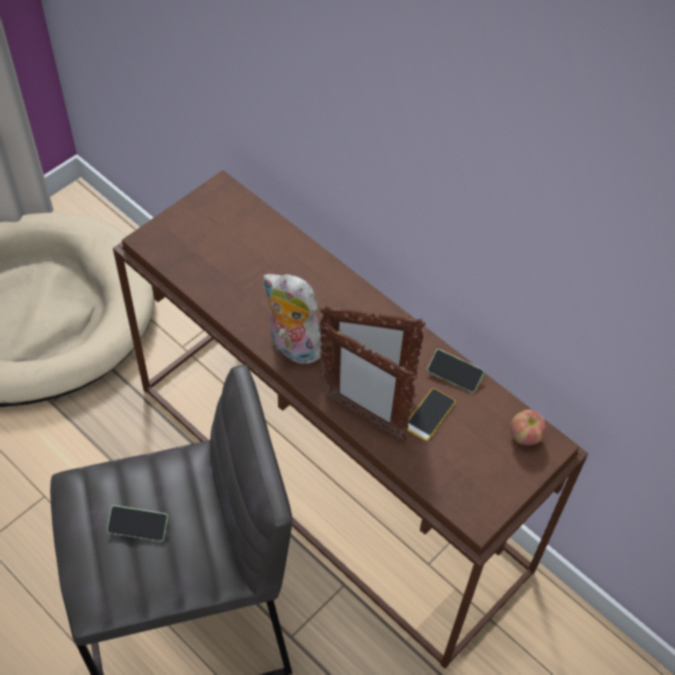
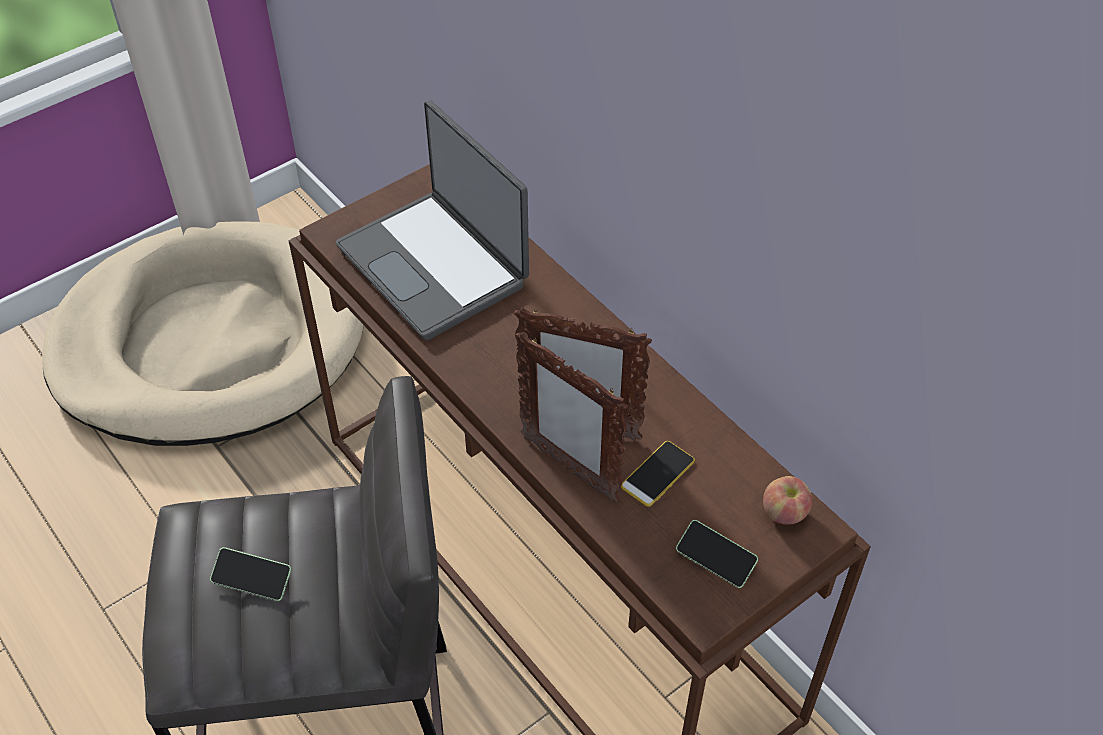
camera: 10 degrees right, 5 degrees down
plush toy [263,274,322,364] -> none
phone [427,349,484,393] -> phone moved to [676,520,758,588]
none -> laptop [336,100,529,340]

